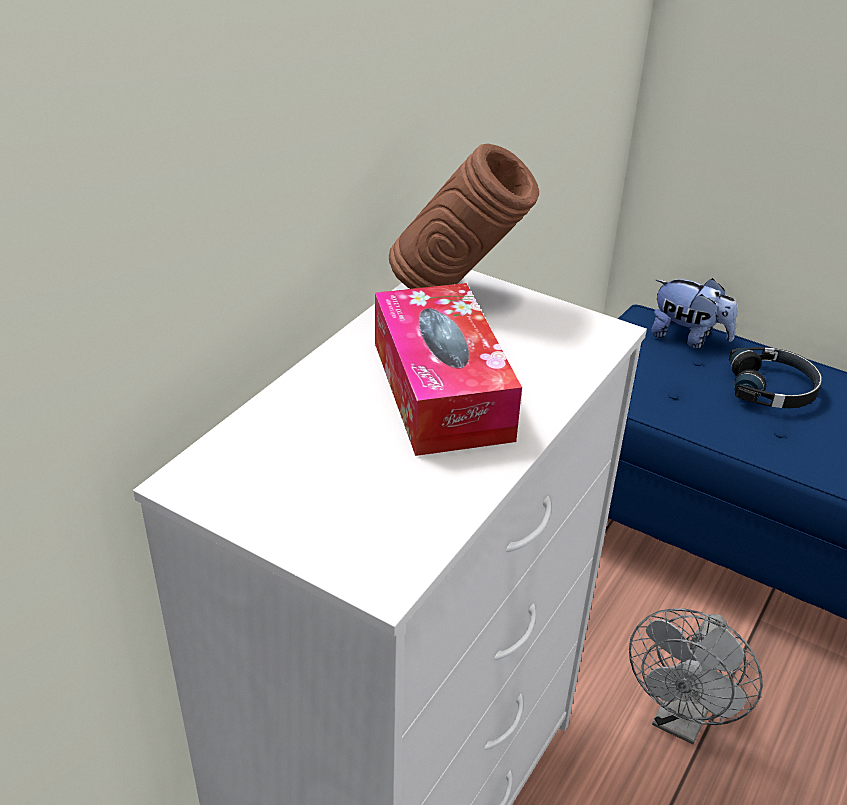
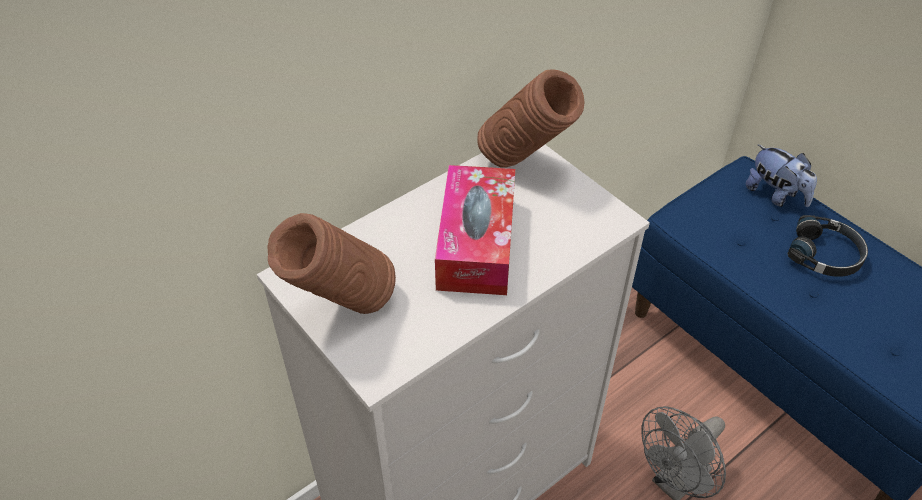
camera: 20 degrees right, 10 degrees up
none -> brown vase [267,213,396,314]

